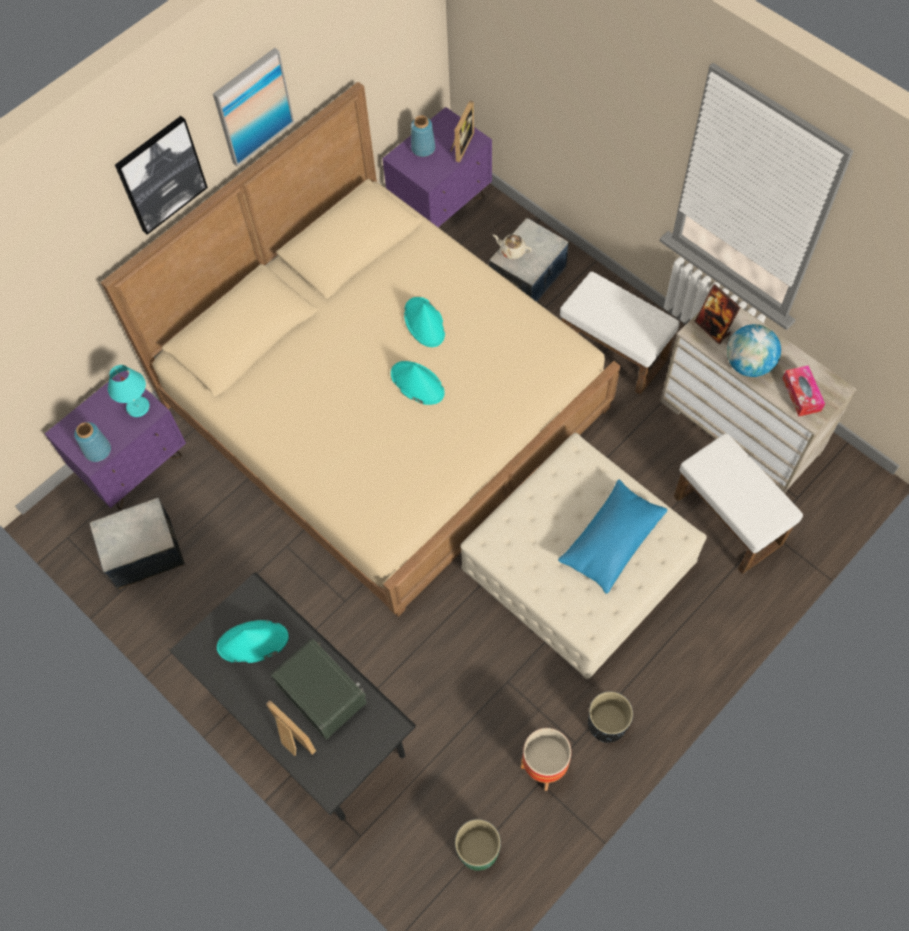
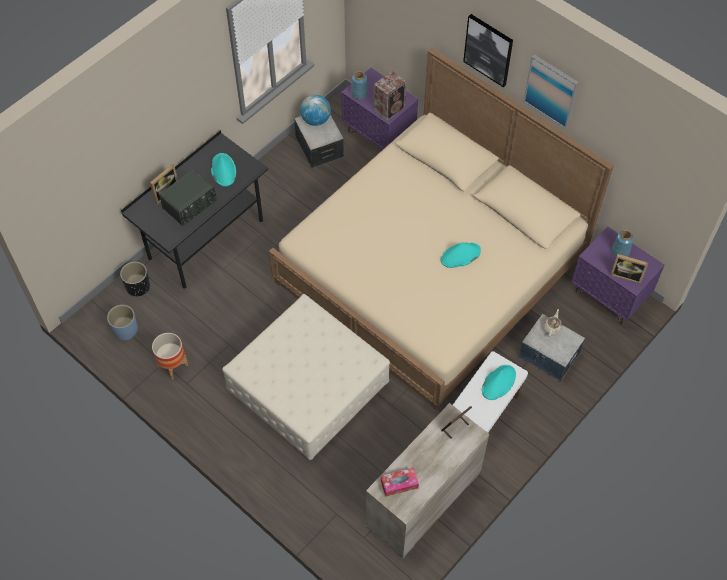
camera: 85 degrees right, 5 degrees down
turquoise table lamp [108,365,150,417] -> speaker [374,71,406,121]
turquoise hat [391,361,445,405] -> turquoise hat moved to [482,365,516,400]
green planter [455,819,501,871] -> blue planter [107,305,138,340]
blue pillow [558,479,667,594] -> none
black planter [588,691,633,743] -> black planter moved to [120,262,150,297]
white ottoman [674,433,803,574] -> none
globe [727,324,781,377] -> globe moved to [300,95,331,126]

